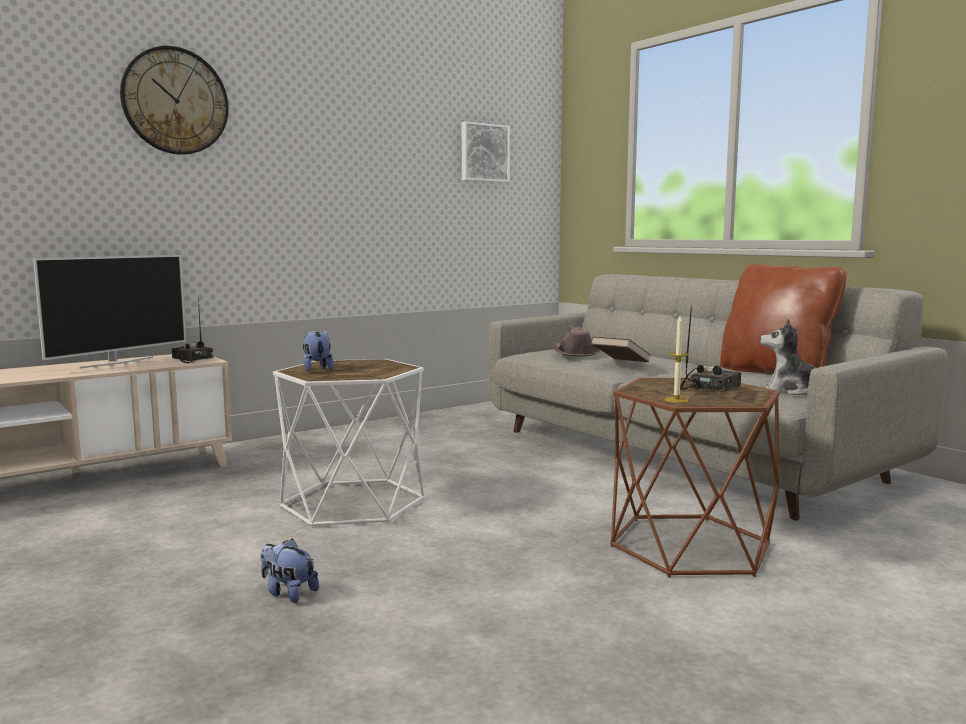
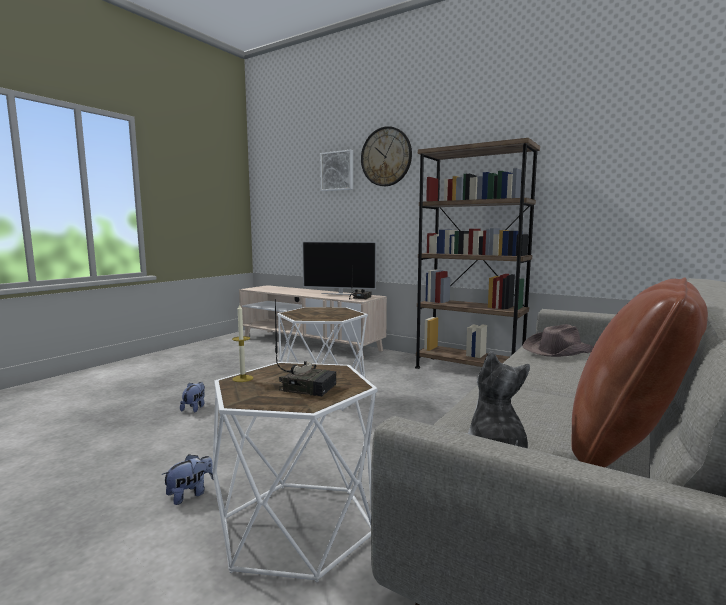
camera: 70 degrees right, 0 degrees up
plush toy [303,330,334,371] -> plush toy moved to [161,454,214,505]
picture [462,121,510,183] -> picture moved to [320,150,353,191]
brown book [591,336,651,362] -> none
brown side table [610,378,780,577] -> white side table [212,362,377,583]
none -> brown bookcase [415,138,540,369]

